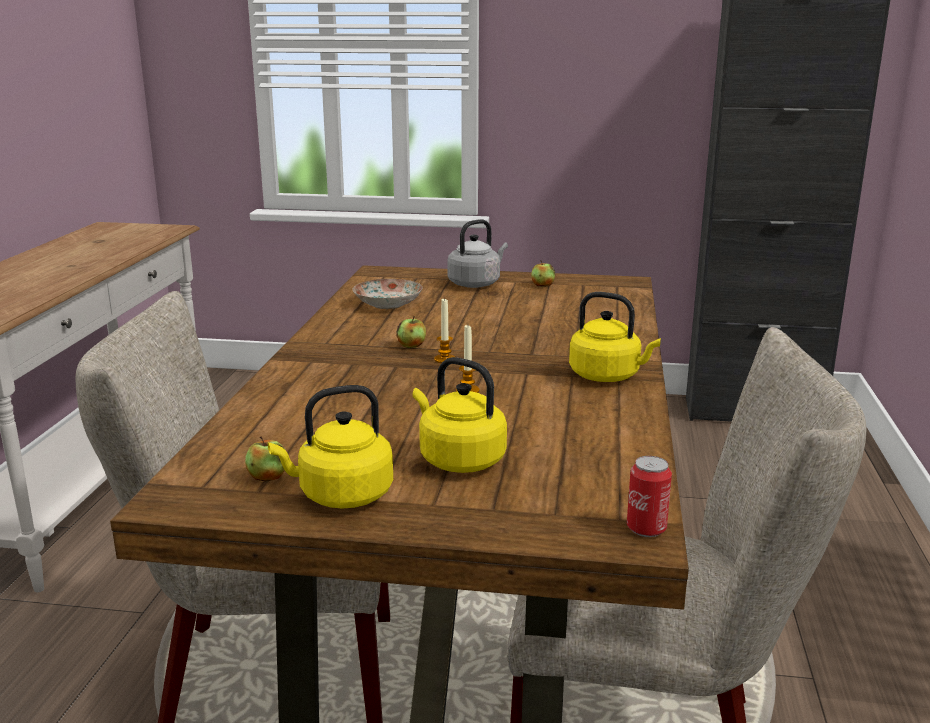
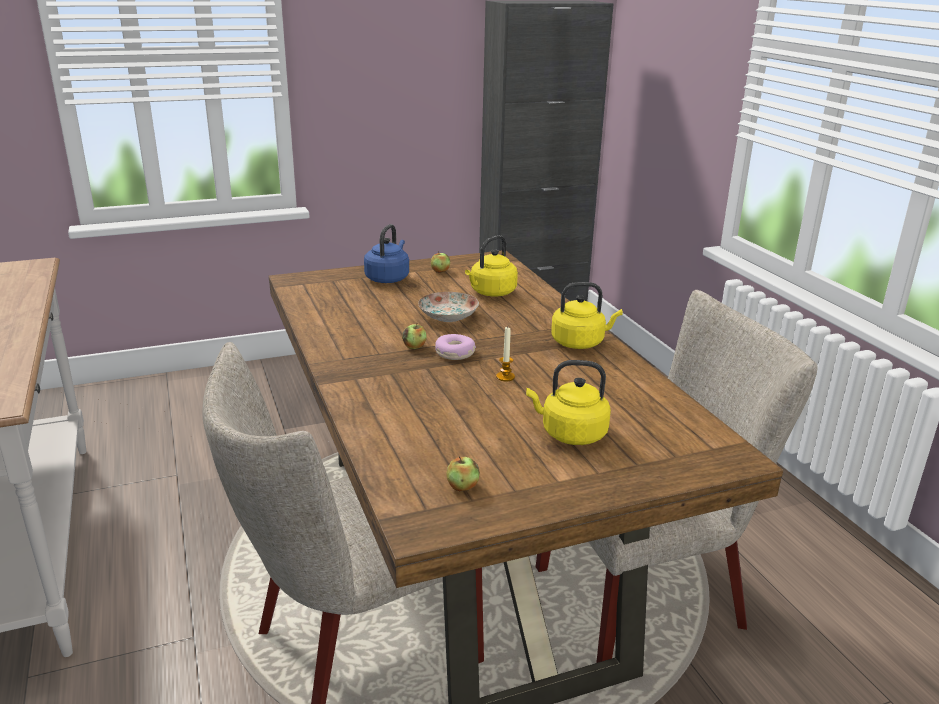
camera: 30 degrees left, 5 degrees up
yellow kettle [268,385,393,509] -> yellow kettle moved to [465,235,518,296]
plate [353,279,423,309] -> plate moved to [418,292,479,322]
candle [434,297,455,363] -> donut [435,334,476,360]
grey kettle [447,219,508,288] -> blue kettle [364,224,409,283]
can [627,456,672,537] -> none

